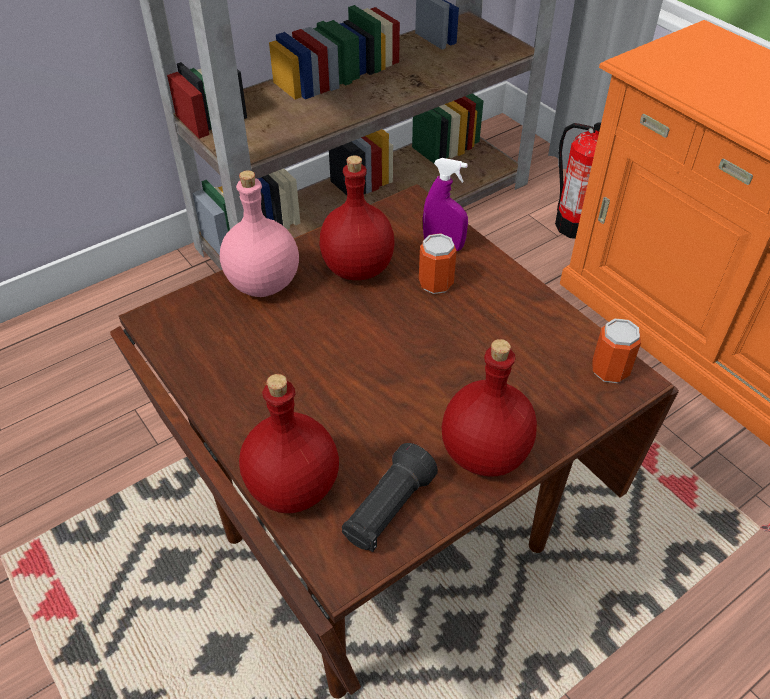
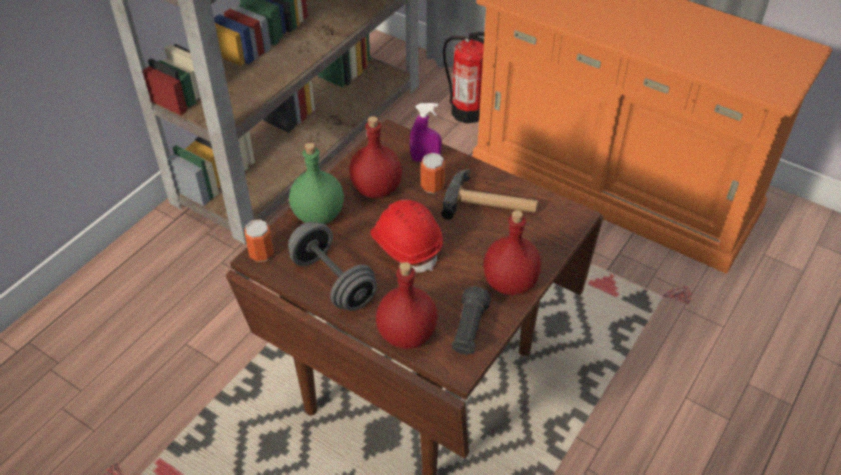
camera: 20 degrees left, 0 degrees up
pink bottle [220,170,299,297] -> green bottle [289,143,344,224]
can [592,318,641,383] -> can moved to [244,219,274,262]
none -> grey dumbbell [288,222,377,311]
none -> red hard hat [371,200,443,273]
none -> hammer [441,169,538,220]

